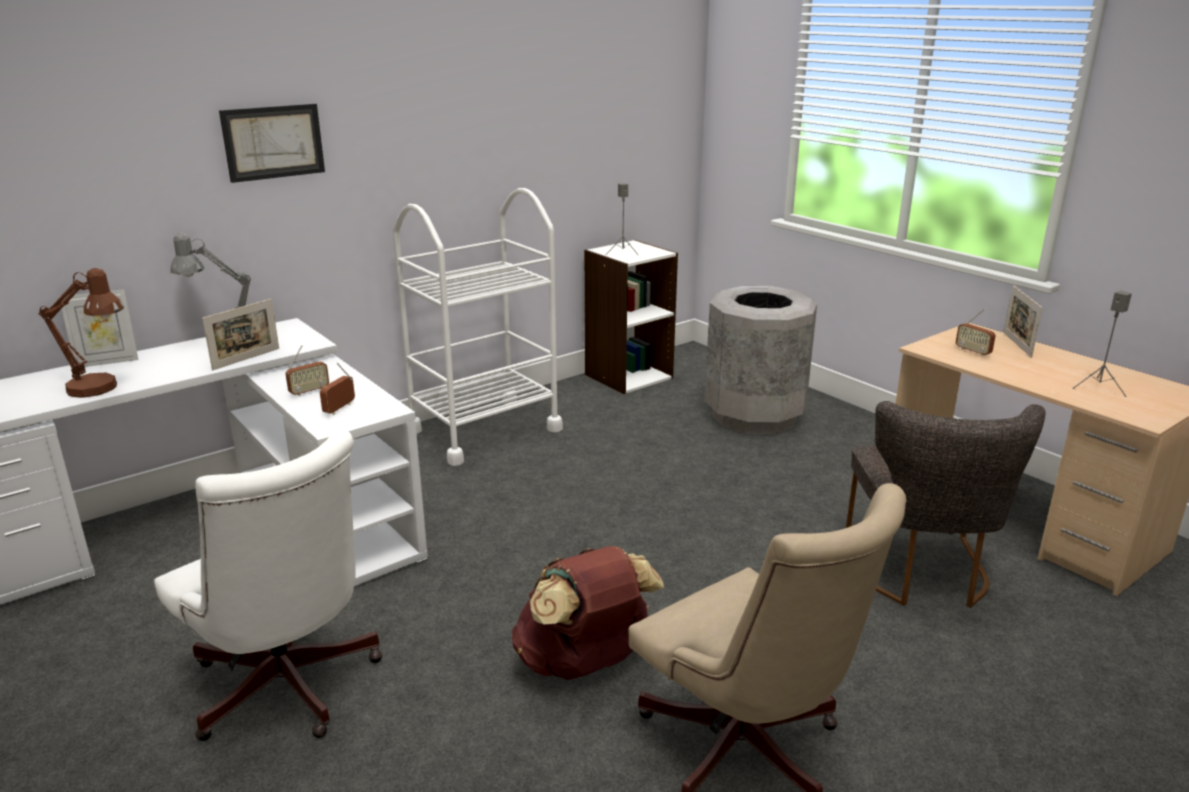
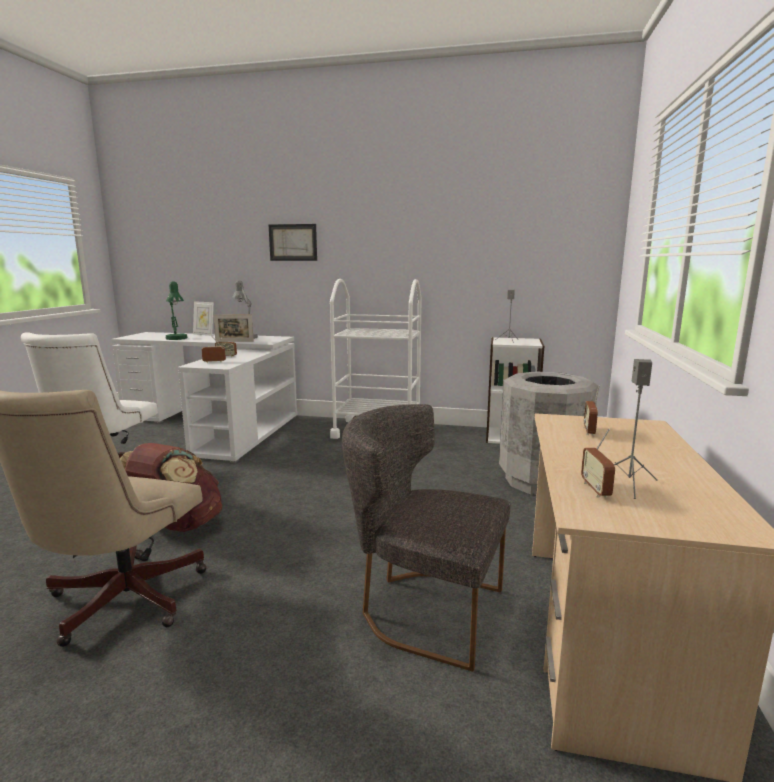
camera: 50 degrees right, 10 degrees down
brown table lamp [39,268,124,398] -> green table lamp [166,281,187,340]
grey chair [846,401,1046,608] -> grey chair turned 60 degrees clockwise [342,404,511,672]
picture frame [1003,285,1043,358] -> none
none -> radio [581,429,615,498]

